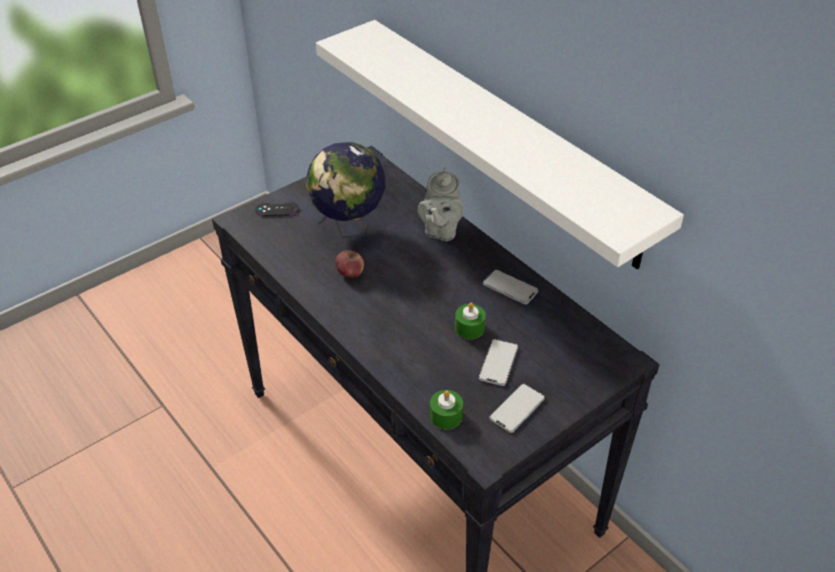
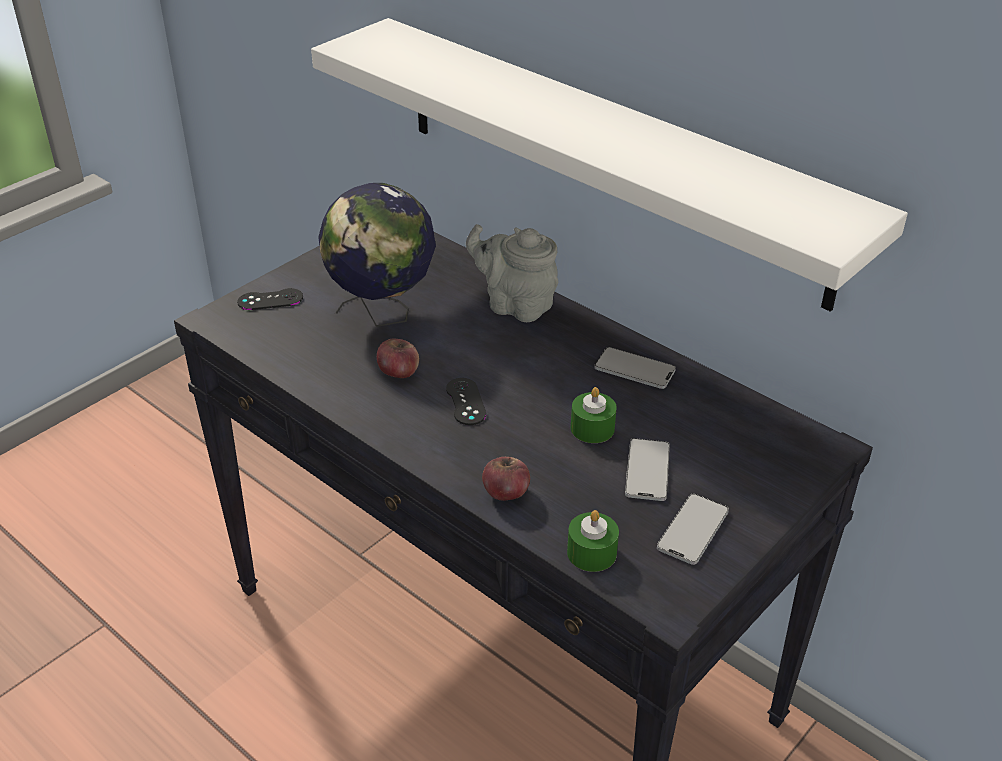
camera: 10 degrees left, 5 degrees down
grey teapot [418,167,464,241] -> grey teapot turned 120 degrees clockwise [466,224,558,322]
none -> black game controller [446,378,486,425]
none -> apple [482,457,530,501]

